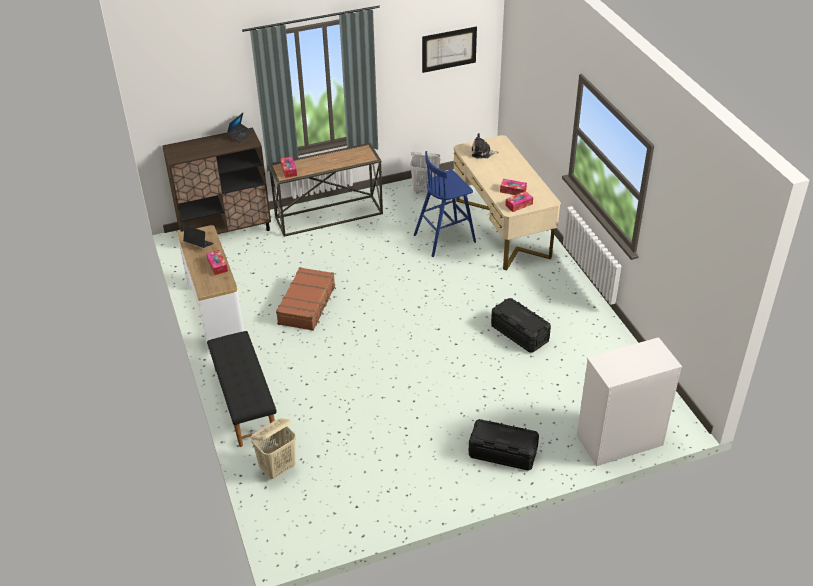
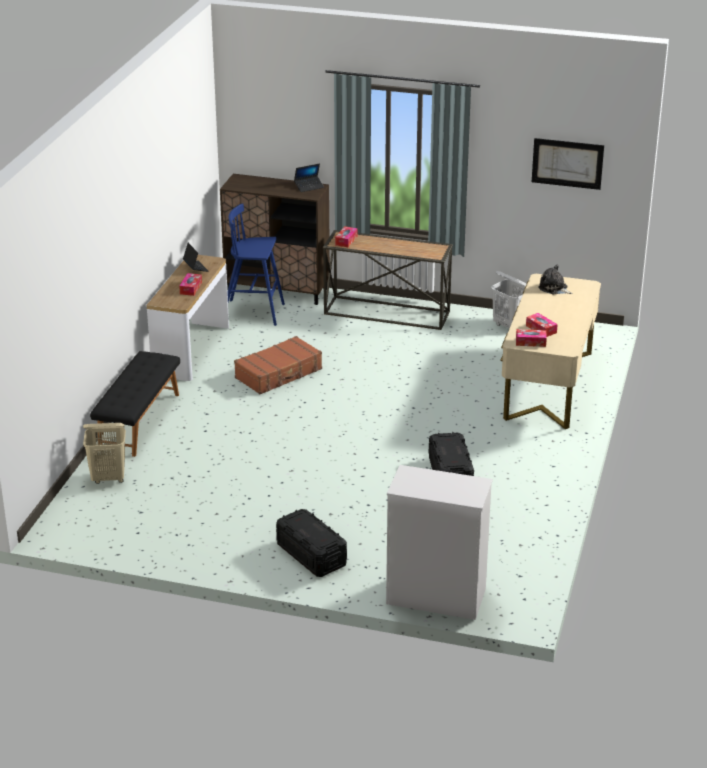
camera: 35 degrees right, 10 degrees down
blue stool [414,151,476,257] -> blue stool moved to [227,203,285,326]

